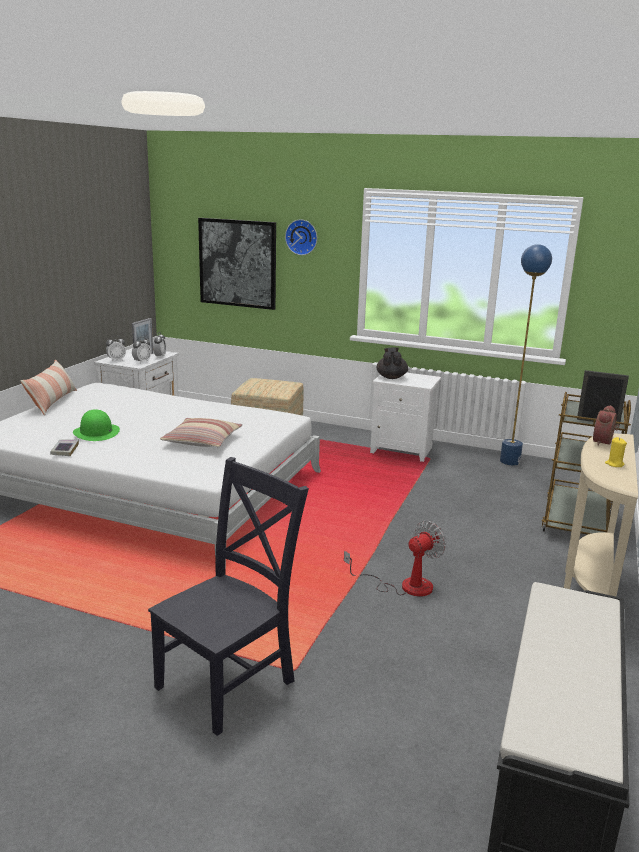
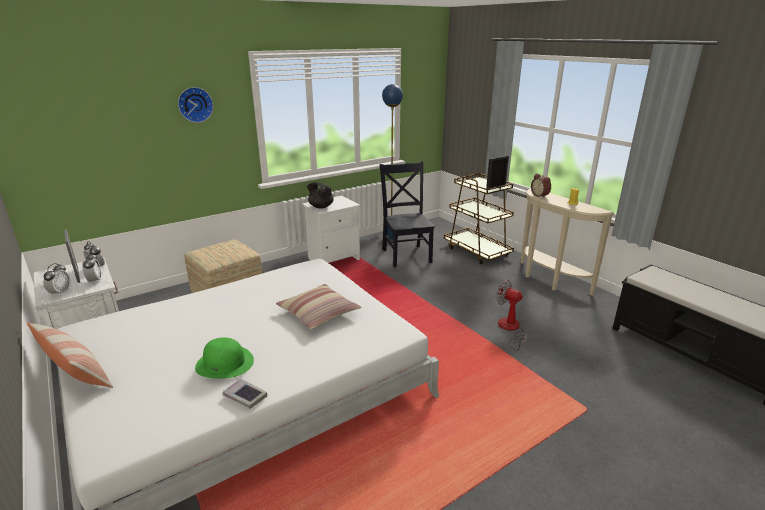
camera: 55 degrees left, 5 degrees up
black chair [148,457,309,736] -> black chair moved to [379,161,435,267]
picture [198,218,276,310] -> none
fan [344,521,446,597] -> fan turned 45 degrees counterclockwise [496,280,527,351]

